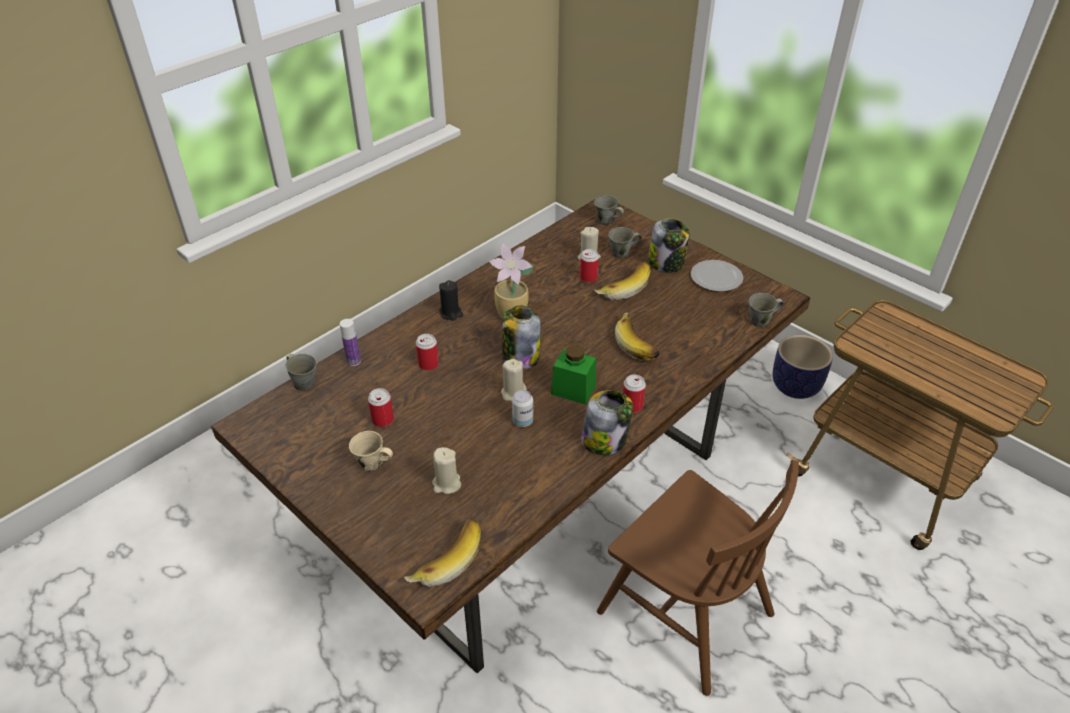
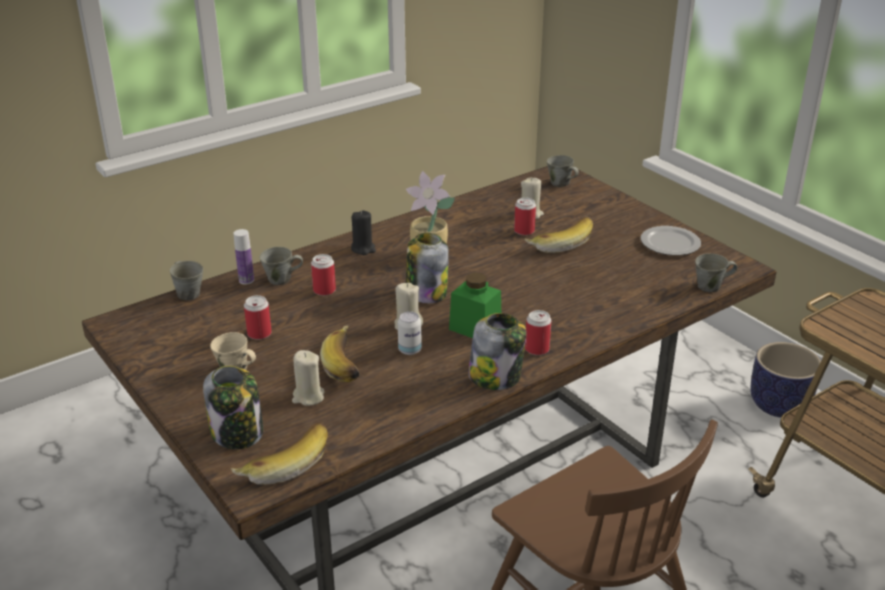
camera: 10 degrees right, 10 degrees down
grey mug [608,227,641,258] -> grey mug moved to [259,247,303,285]
banana [615,312,660,361] -> banana moved to [320,325,360,382]
jar [648,218,690,273] -> jar moved to [203,366,263,449]

